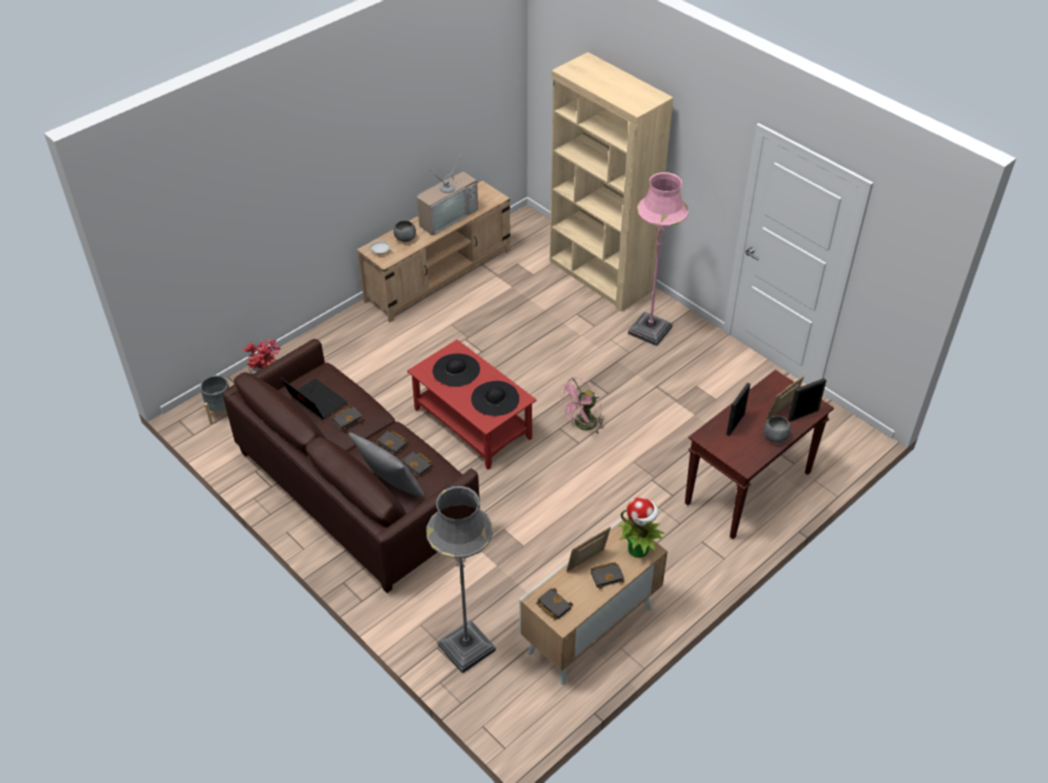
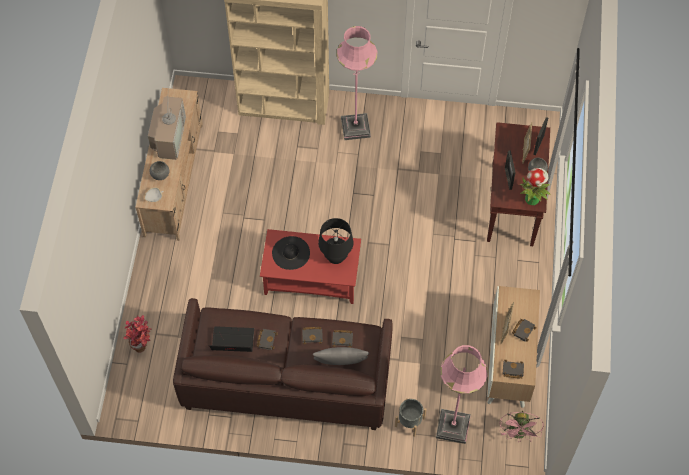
camera: 40 degrees left, 15 degrees up
grey planter [200,375,229,425] -> grey planter moved to [395,398,427,437]
grey floor lamp [426,486,496,673] -> pink floor lamp [436,345,488,444]
black hat [471,381,519,416] -> black table lamp [318,218,353,264]
pink fan [558,377,604,433] -> pink fan moved to [500,411,544,441]
potted plant [618,497,665,558] -> potted plant moved to [520,168,551,205]

